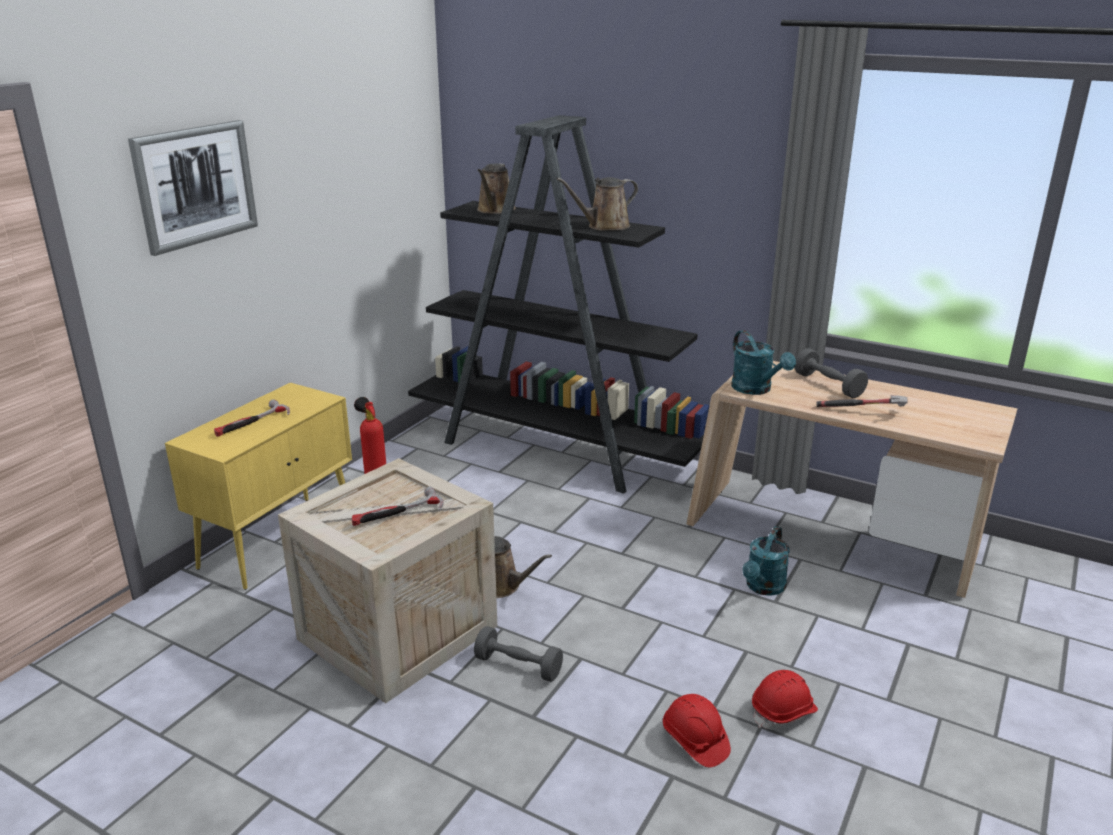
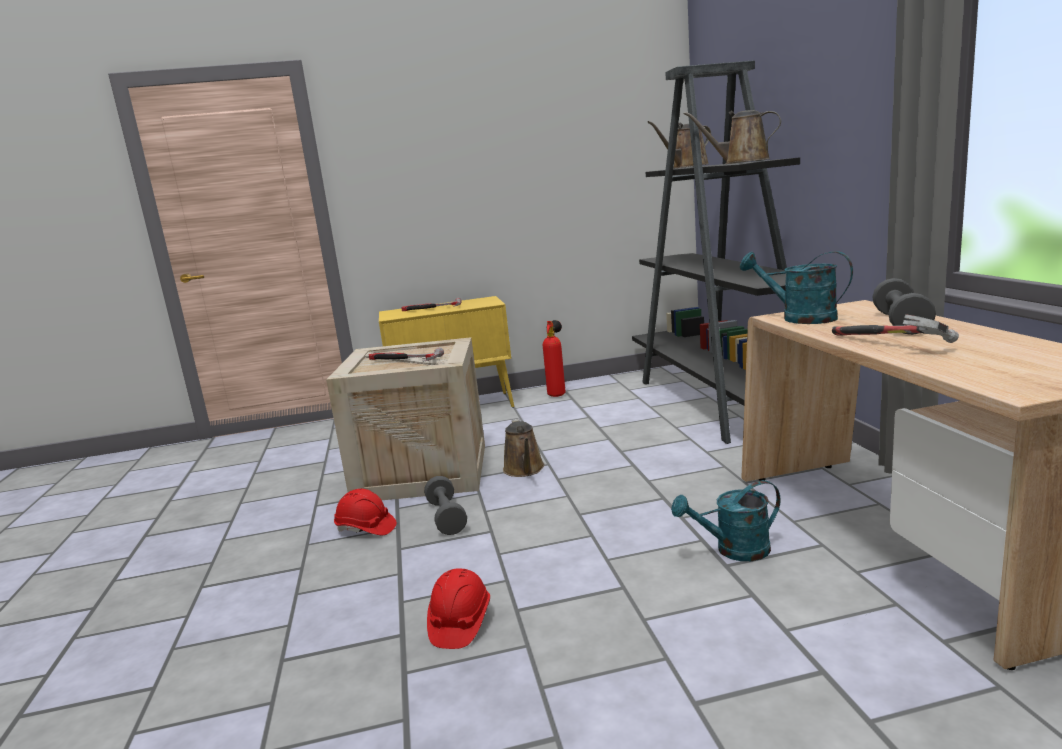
camera: 50 degrees right, 10 degrees down
picture [128,120,258,256] -> none
turquoise watering can [731,330,796,395] -> turquoise watering can turned 105 degrees clockwise [740,251,853,324]
red hard hat [752,670,818,729] -> red hard hat moved to [334,489,397,535]

